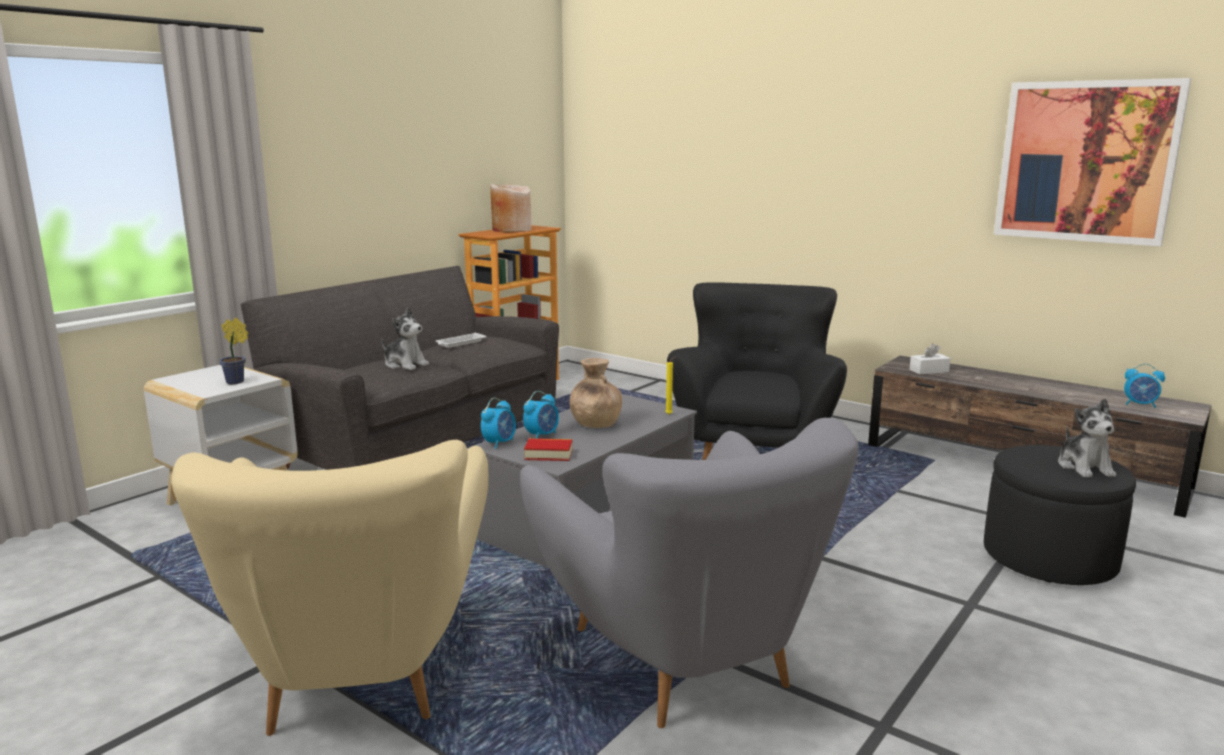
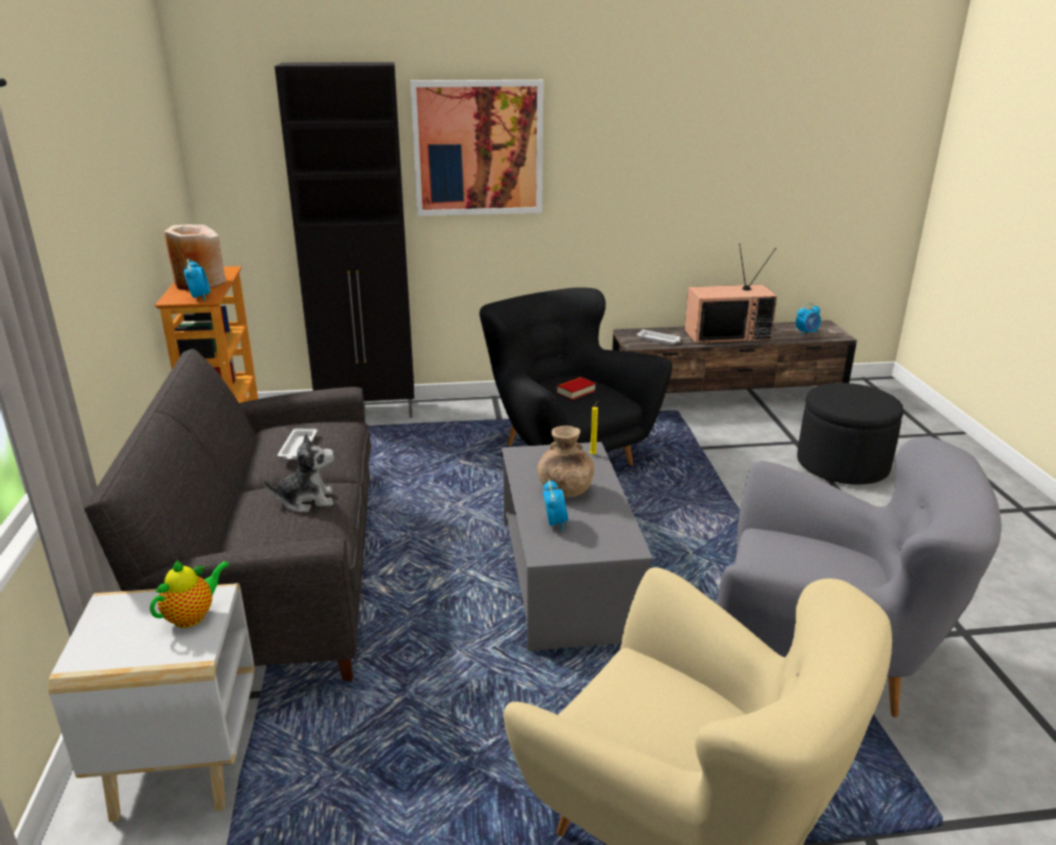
camera: 45 degrees left, 10 degrees up
potted plant [219,318,248,384] -> teapot [150,560,230,628]
alarm clock [481,398,516,449] -> alarm clock moved to [184,259,210,301]
book [524,438,573,461] -> book moved to [557,377,596,400]
white tissue box [910,343,951,374] -> white tray [637,329,681,345]
picture [994,78,1191,247] -> picture moved to [410,80,543,216]
plush toy [1058,398,1116,477] -> none
none -> black cabinet [275,62,414,418]
none -> television [685,244,777,344]

